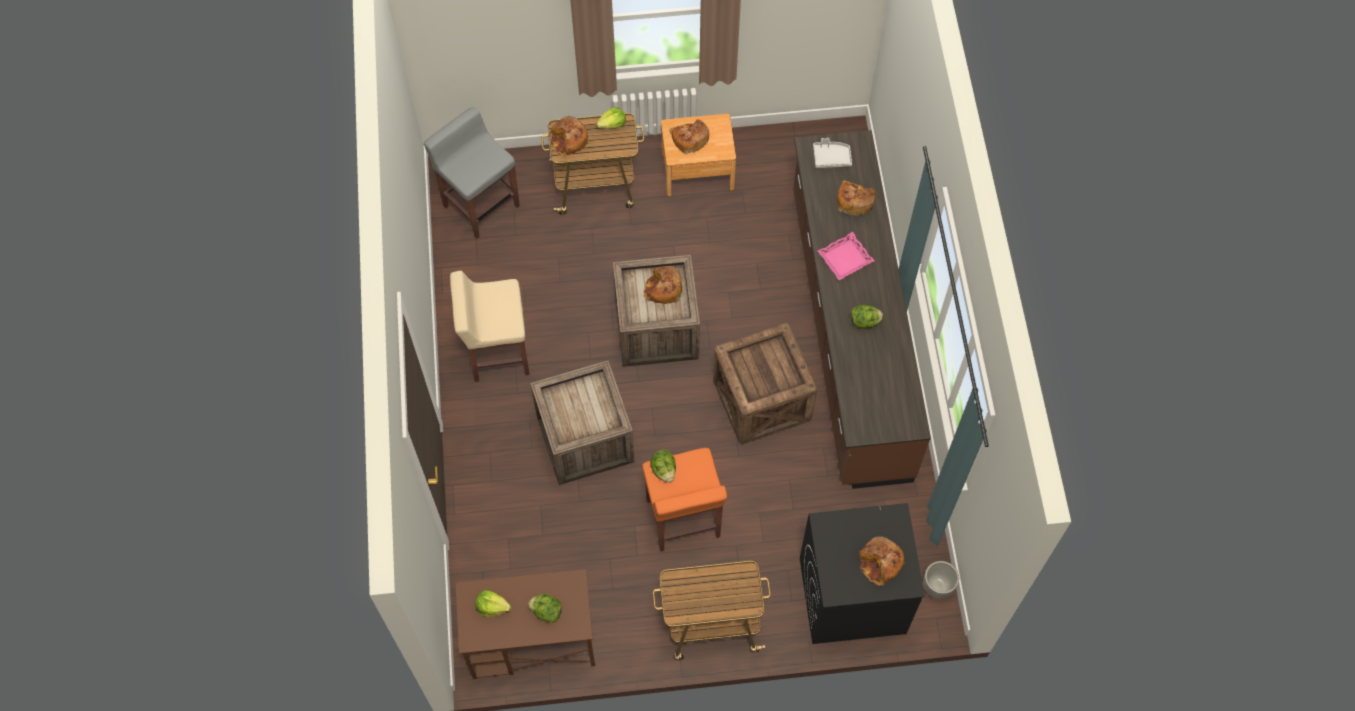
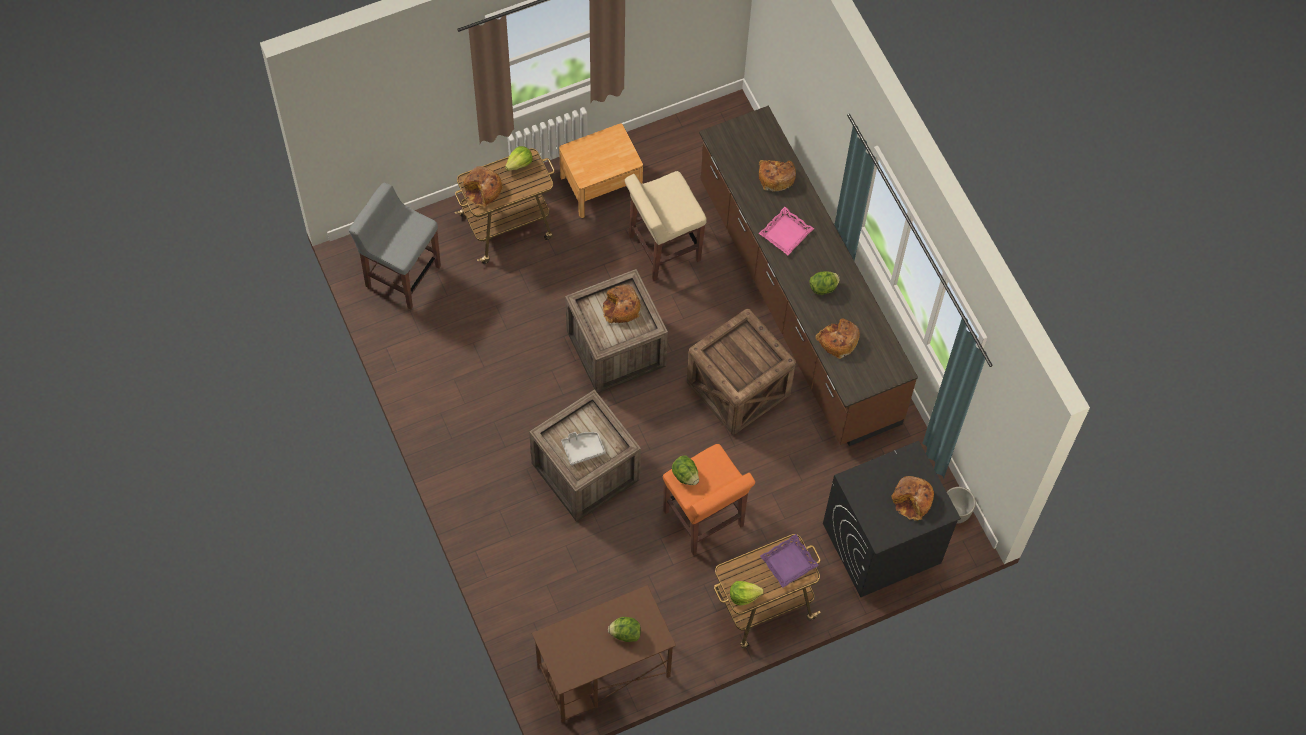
camera: 20 degrees left, 0 degrees up
beige stool [450,271,530,382] -> beige stool moved to [625,171,707,281]
lettuce [475,590,511,617] -> lettuce moved to [730,581,764,605]
bread [669,119,709,154] -> bread moved to [815,319,860,359]
grey tray [813,138,852,168] -> grey tray moved to [561,432,606,465]
none -> purple tray [760,534,819,588]

